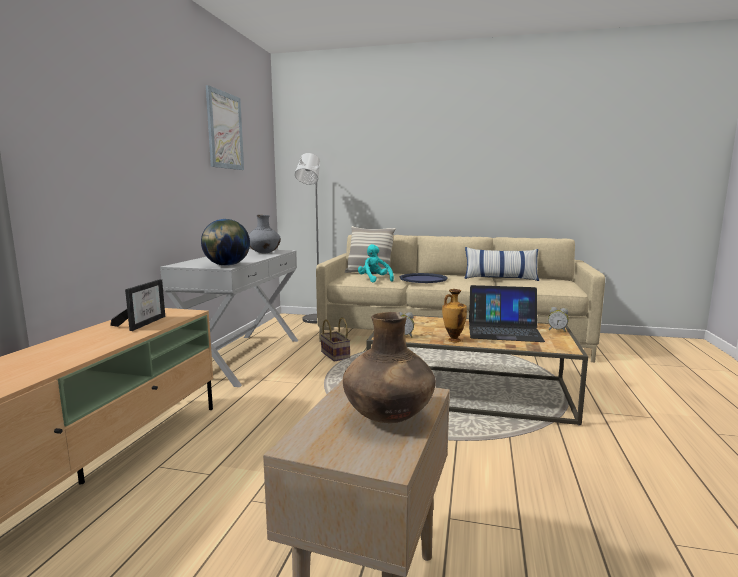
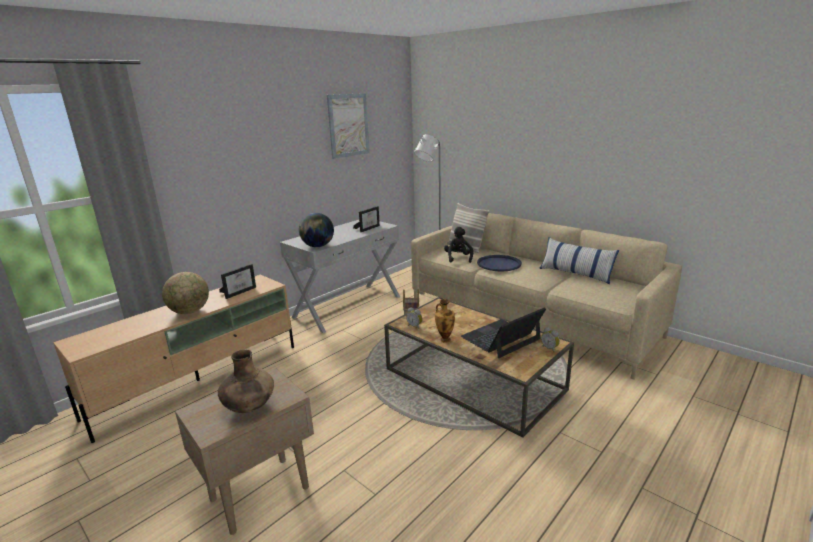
camera: 30 degrees right, 10 degrees up
grey vase [249,215,281,254] -> picture frame [353,206,380,232]
turquoise plush toy [358,244,394,283] -> black plush toy [444,227,473,263]
laptop [469,285,545,342] -> laptop turned 105 degrees clockwise [461,308,546,358]
none -> globe [162,272,209,314]

